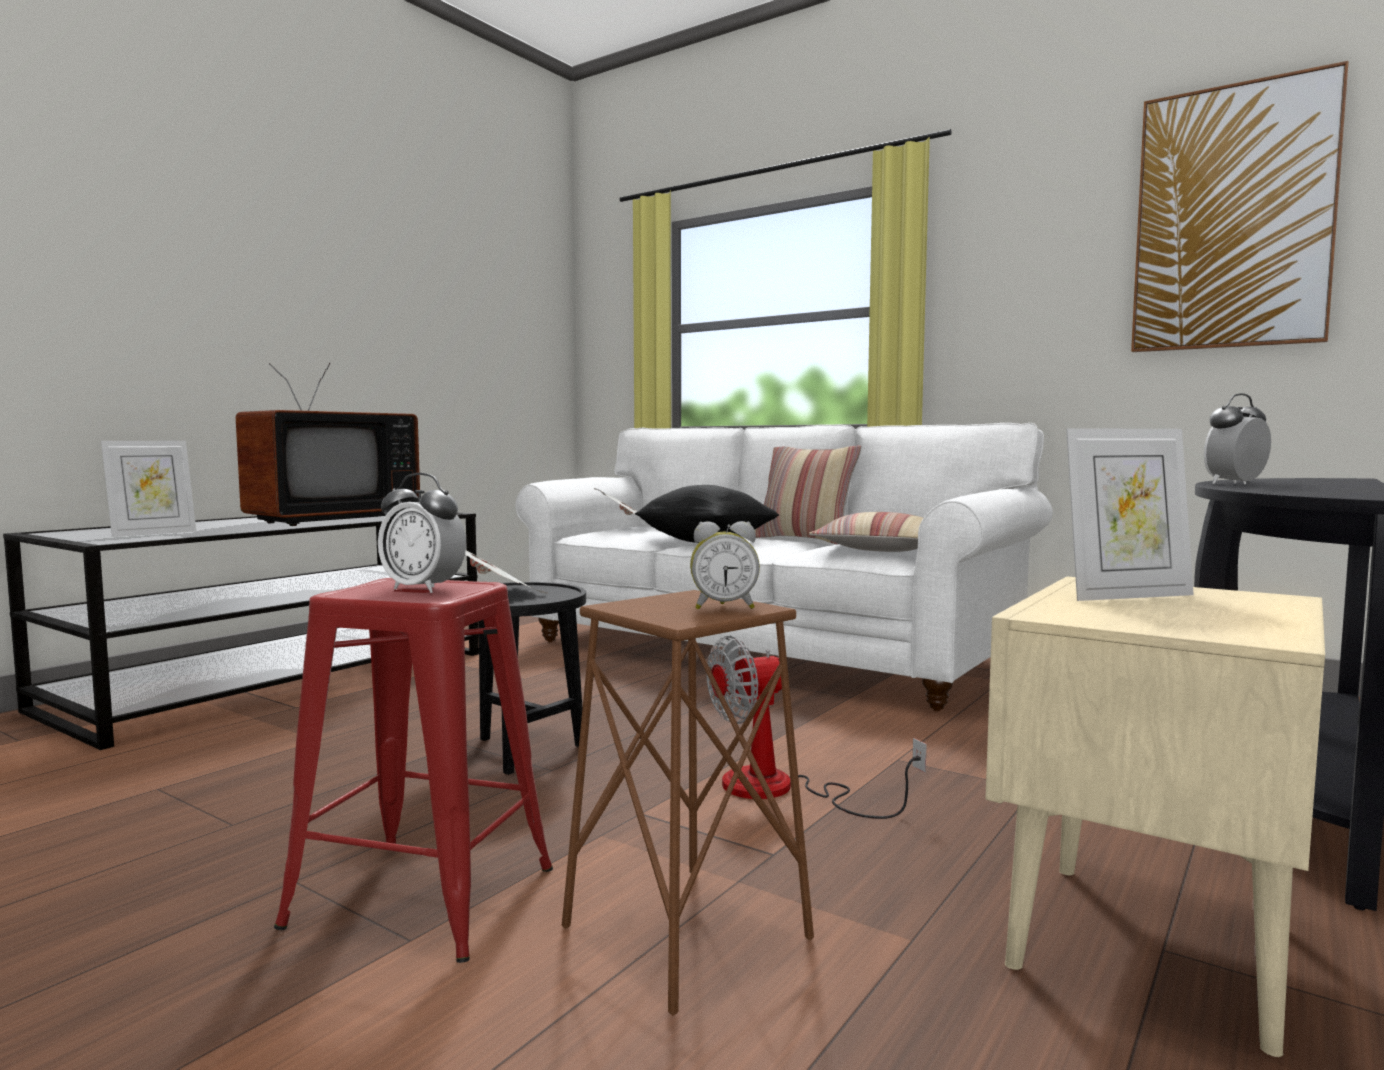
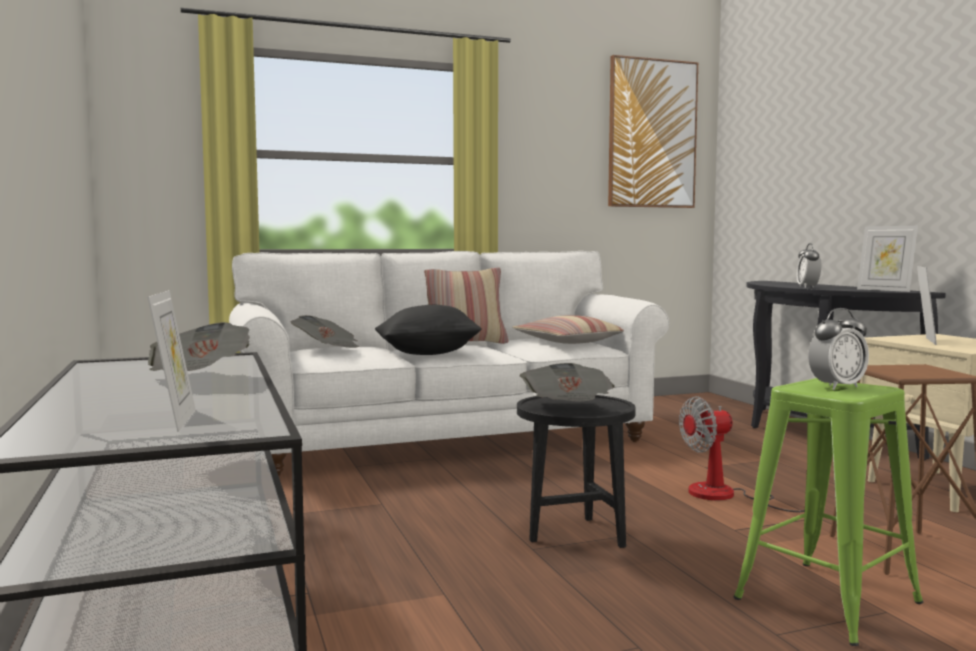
camera: 55 degrees left, 0 degrees up
television [236,363,420,526] -> newspaper [148,322,250,371]
red stool [274,578,553,963] -> green stool [734,378,923,646]
alarm clock [690,521,760,609] -> none
fan [707,635,927,819] -> fan turned 60 degrees clockwise [679,396,805,512]
none -> picture frame [857,226,918,292]

